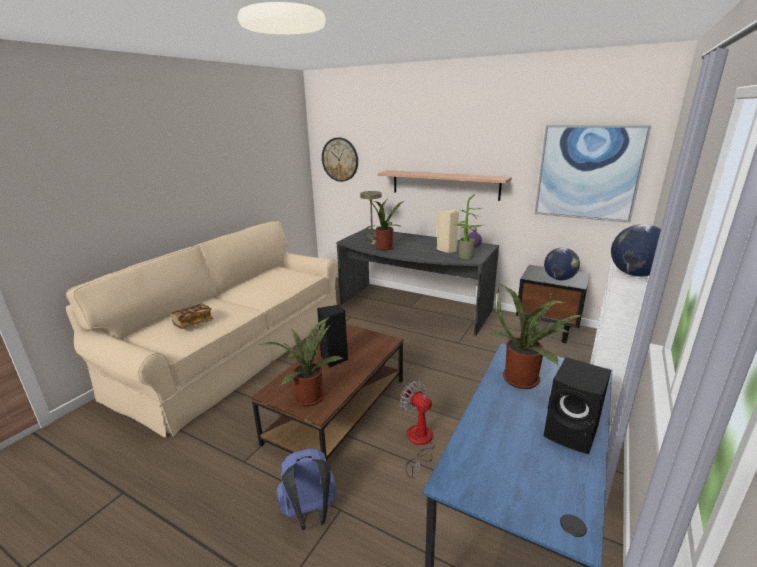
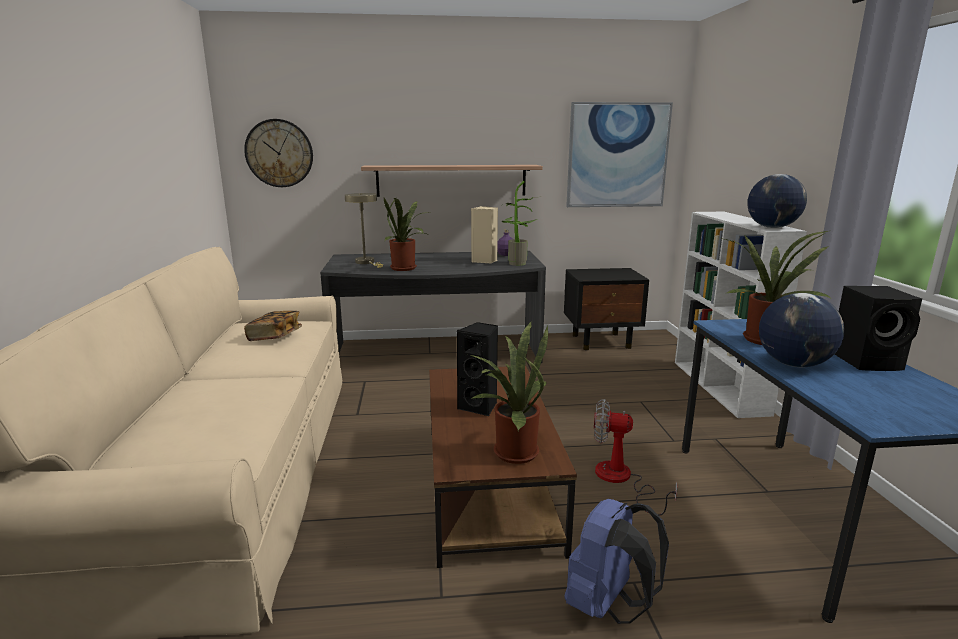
camera: 35 degrees left, 5 degrees down
book [170,304,213,329] -> book moved to [244,311,302,341]
globe [544,248,580,280] -> globe moved to [759,293,845,367]

